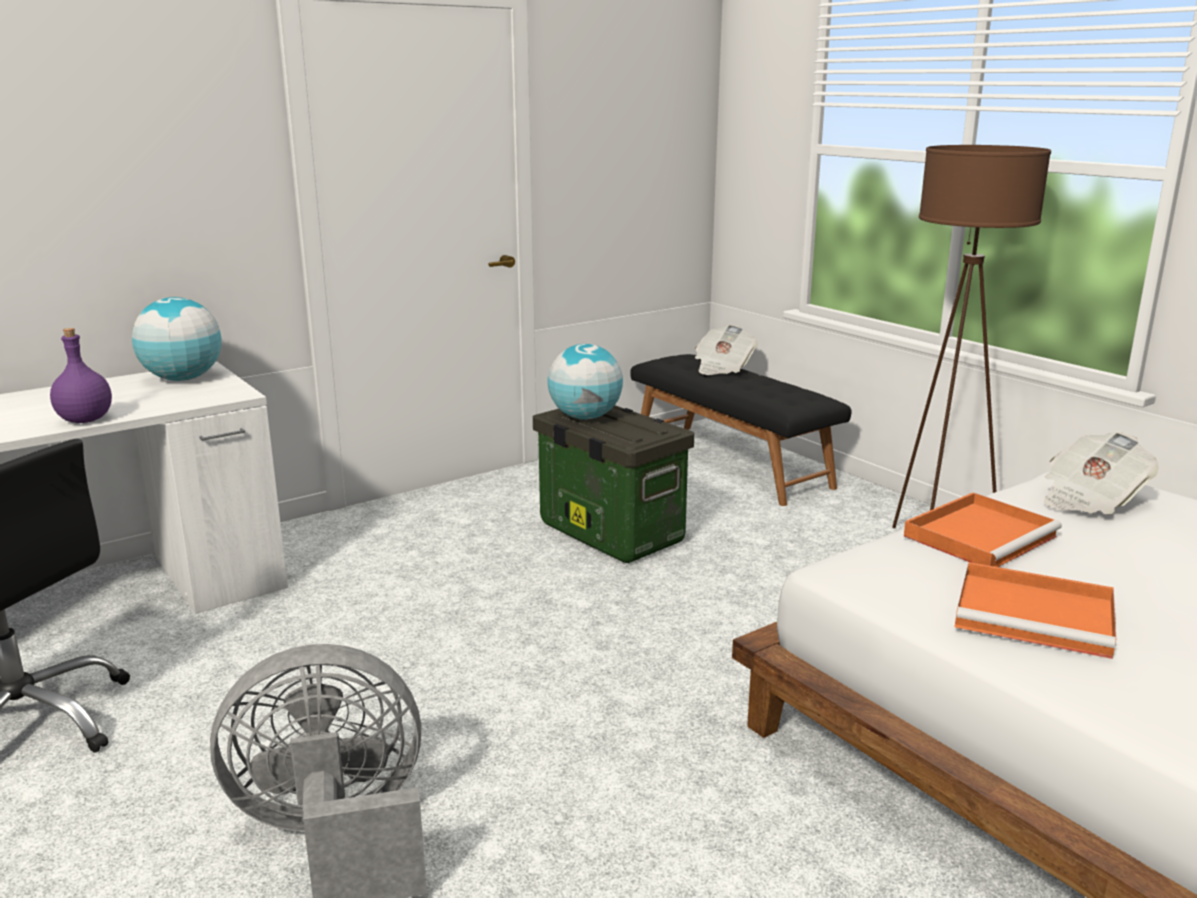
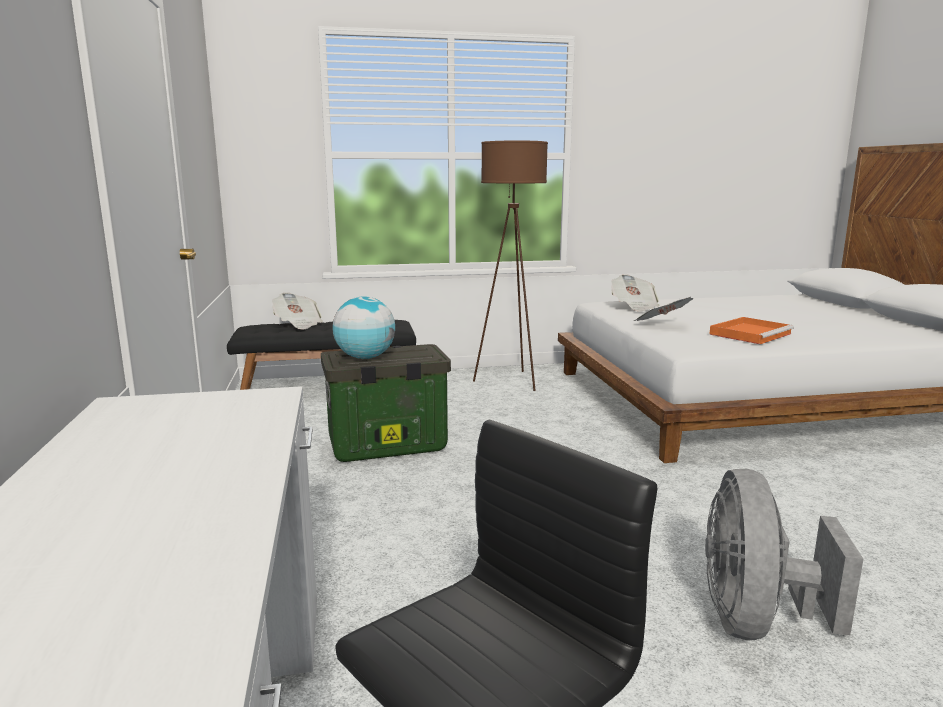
camera: 65 degrees left, 5 degrees down
purple bottle [50,328,112,423] -> none
globe [132,297,222,381] -> none
orange tray [904,493,1062,567] -> newspaper [633,297,694,321]

